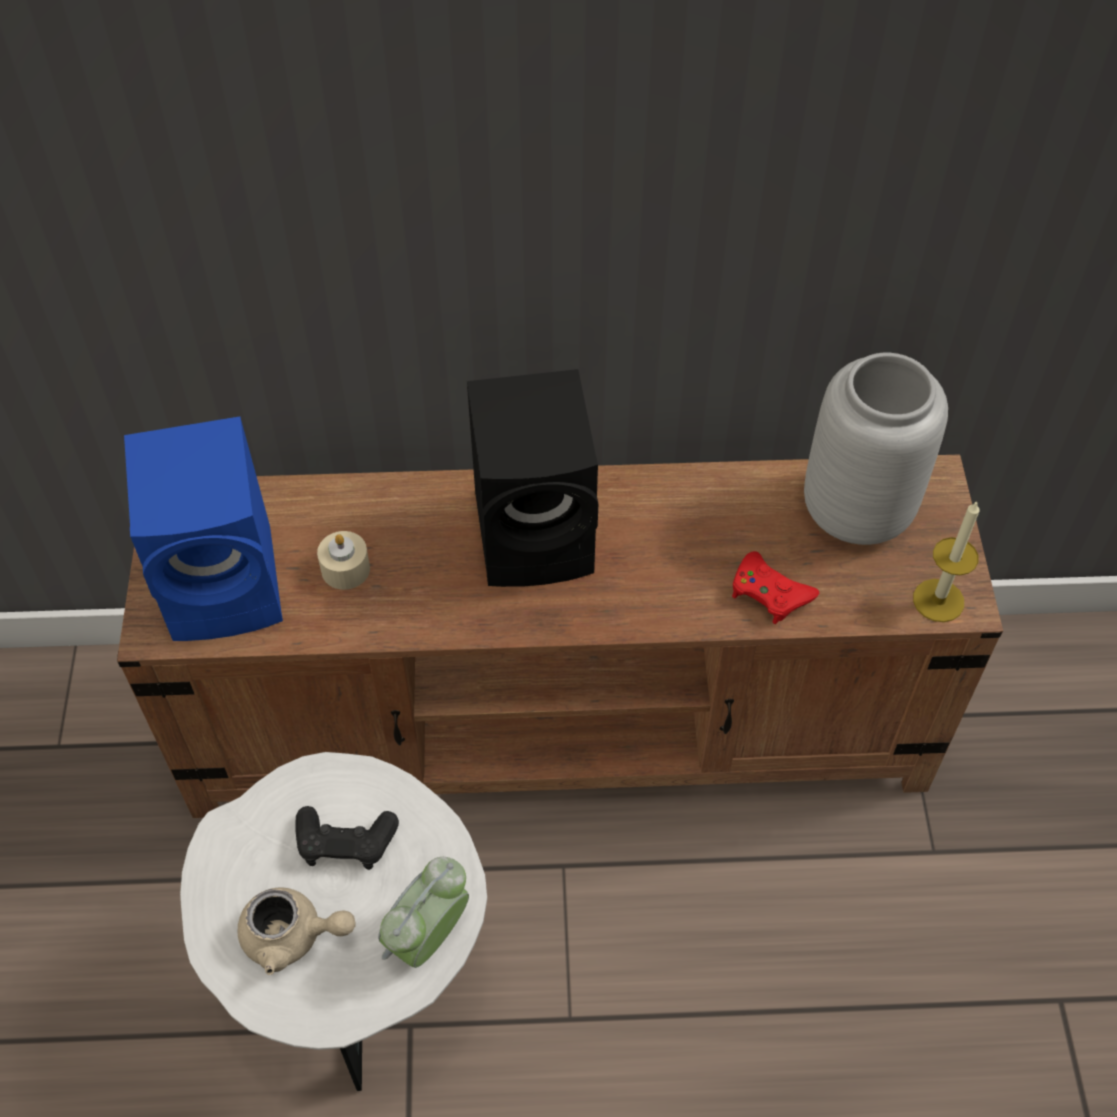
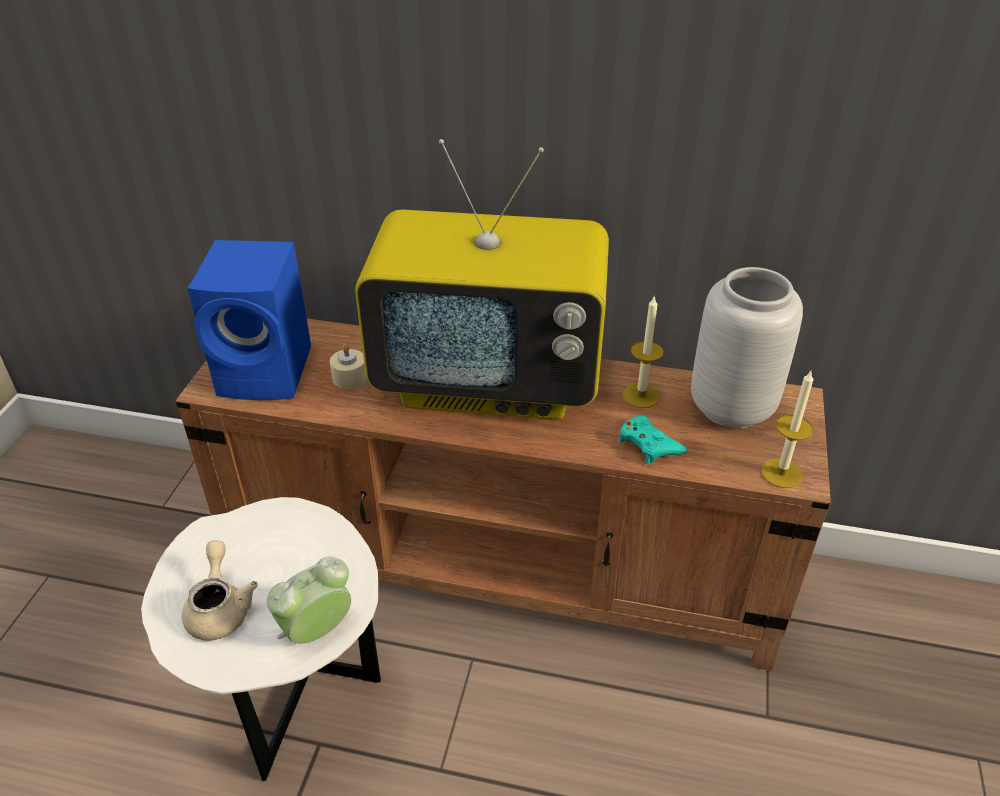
camera: 15 degrees right, 15 degrees down
beige teapot [238,887,356,975] -> beige teapot turned 120 degrees counterclockwise [182,540,258,641]
black game controller [295,806,399,870] -> none
black speaker [467,369,598,587] -> television [355,139,609,420]
red game controller [732,551,819,624] -> turquoise game controller [619,416,687,464]
none -> candle [623,295,664,408]

